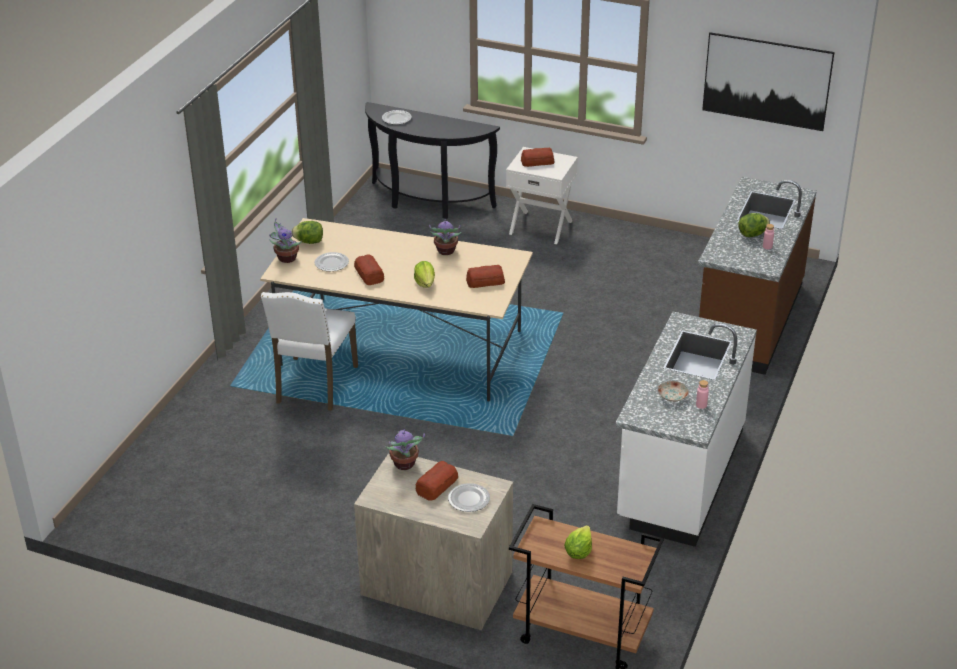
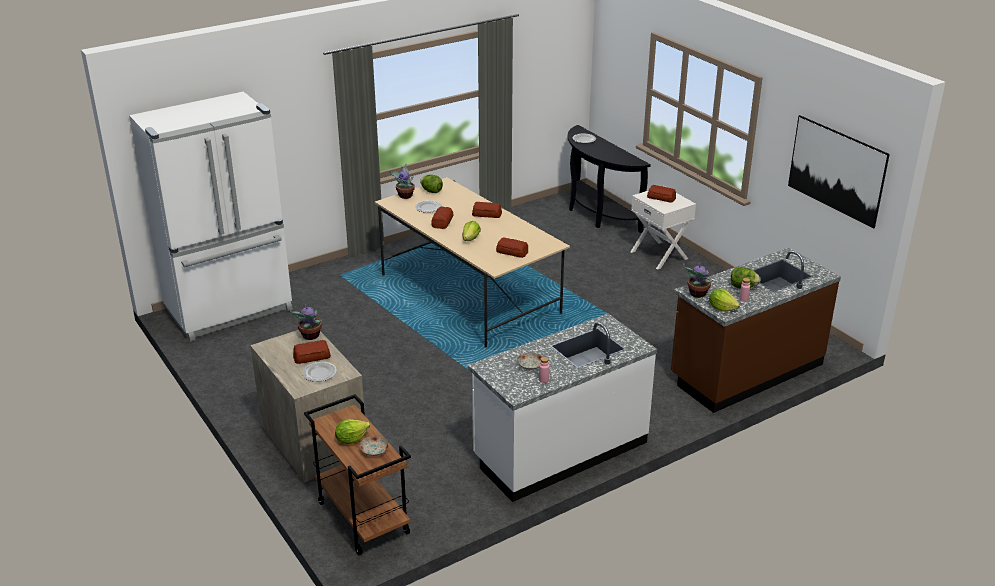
camera: 35 degrees right, 5 degrees down
white chair [261,292,358,411] -> none
potted plant [429,218,462,255] -> potted plant moved to [683,263,713,298]
none -> white fridge [129,92,293,342]
none -> plate [360,436,389,456]
none -> bread [472,202,502,218]
none -> lettuce [709,288,740,311]

